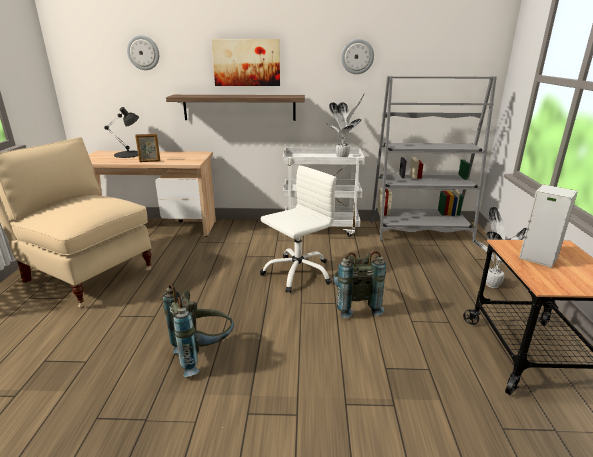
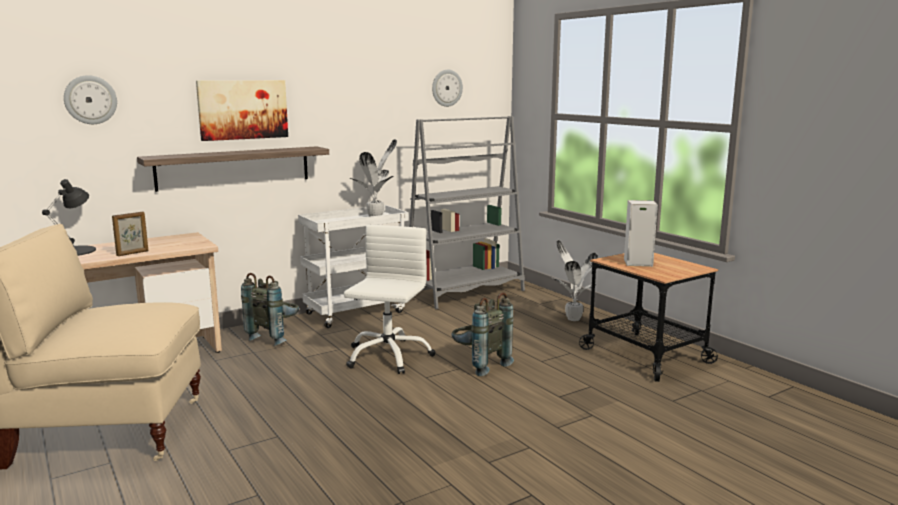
camera: 35 degrees left, 10 degrees down
grey backpack [163,283,234,377] -> grey backpack moved to [241,273,299,346]
wall clock [341,39,374,74] -> wall clock moved to [432,70,463,107]

